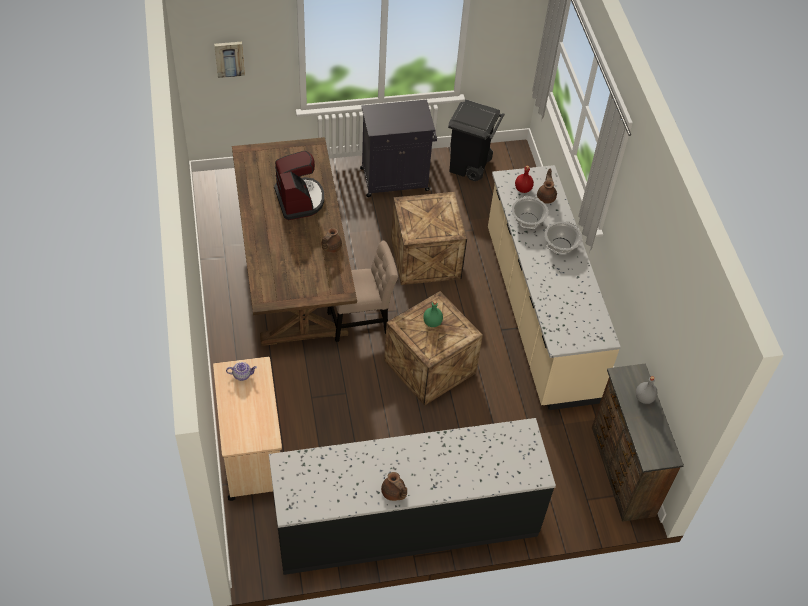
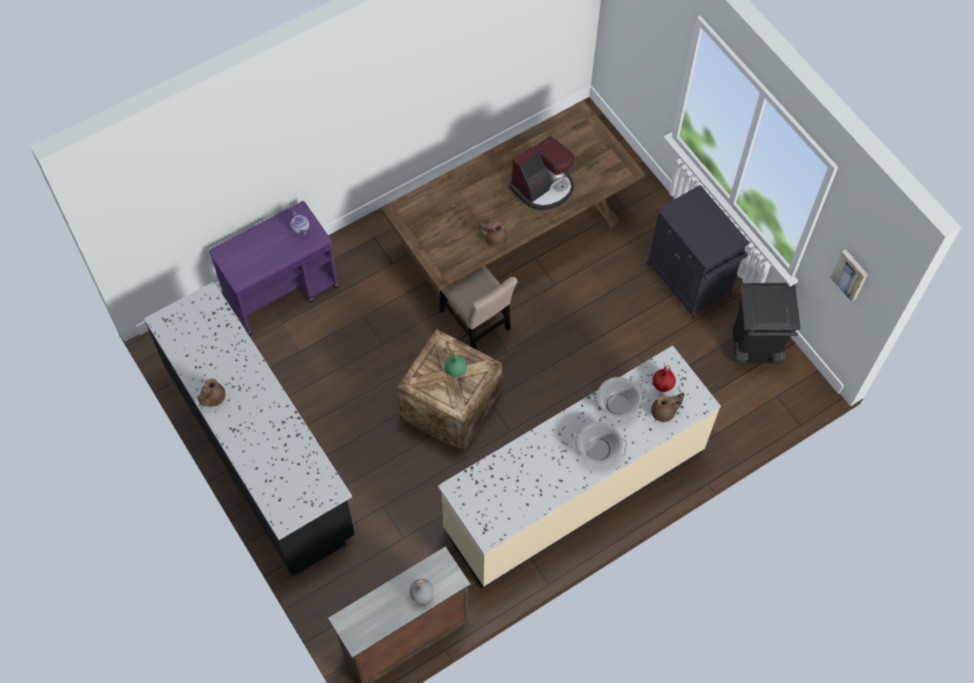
camera: 70 degrees right, 10 degrees up
beige cart [213,357,282,501] -> purple cart [208,201,339,336]
picture [214,42,245,78] -> picture moved to [830,249,868,302]
crate [391,192,467,285] -> none

